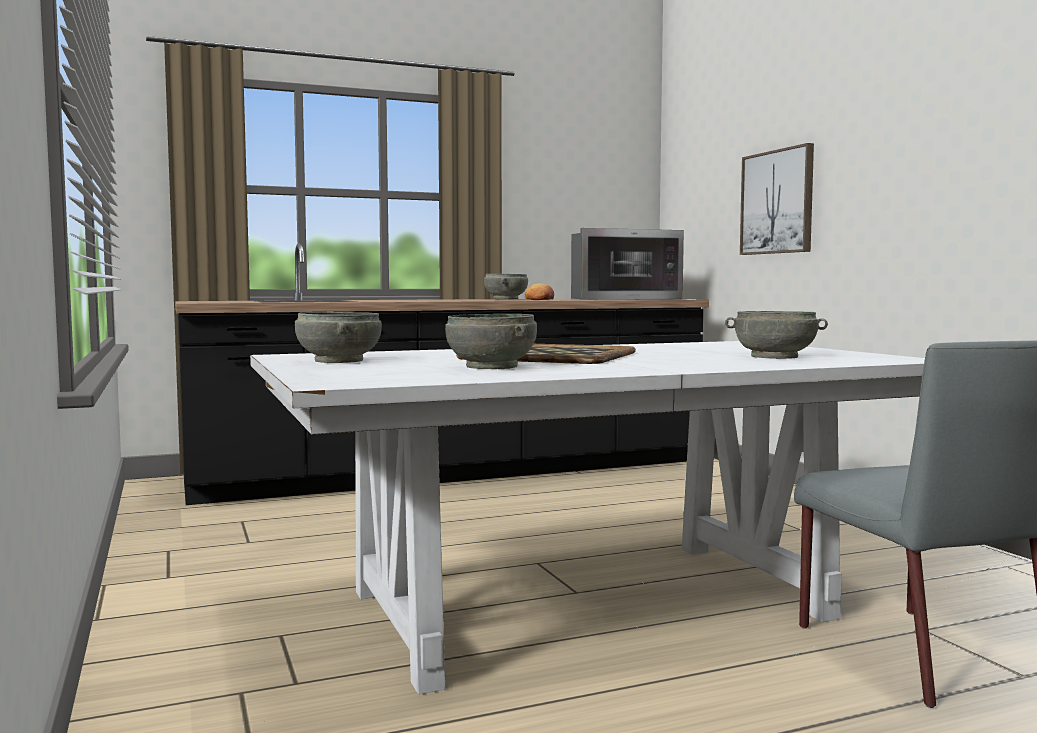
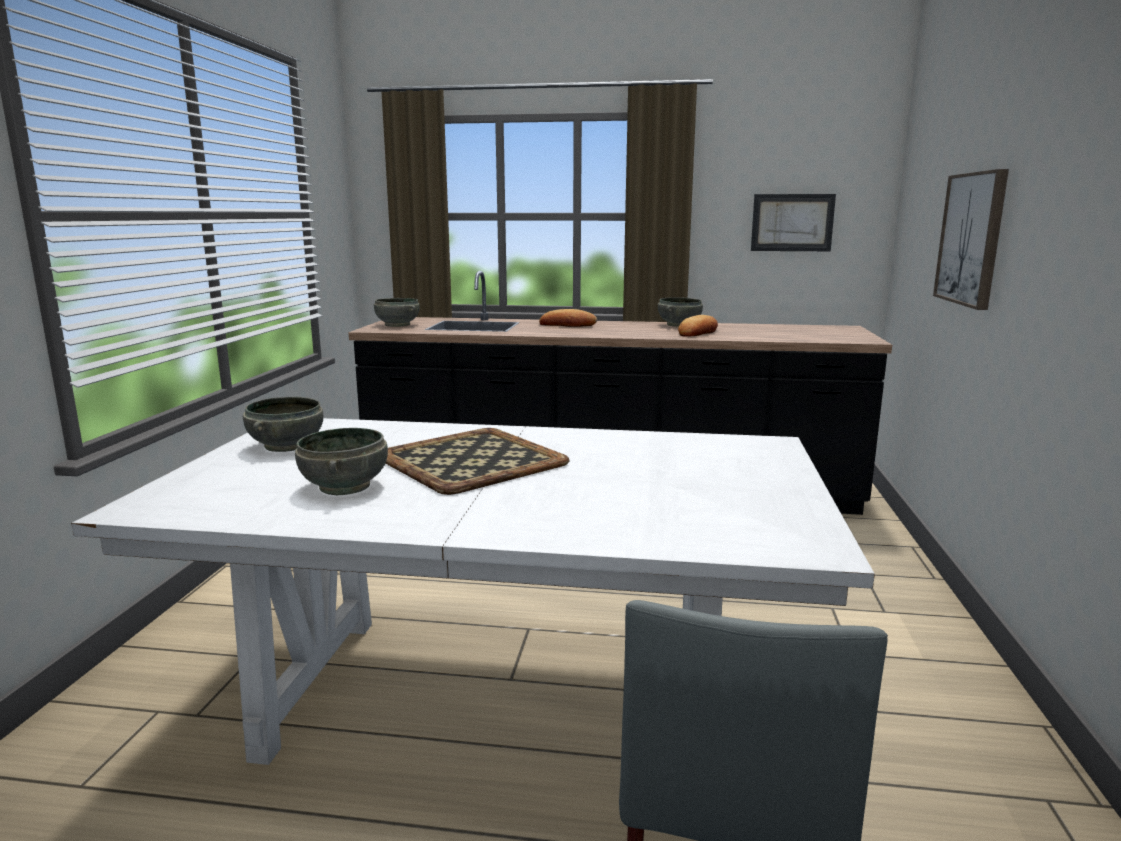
camera: 30 degrees right, 10 degrees up
microwave [571,228,684,300] -> none
grey bowl [725,311,828,359] -> grey bowl moved to [374,298,419,327]
none -> bread [539,309,597,327]
none -> picture [751,194,836,251]

